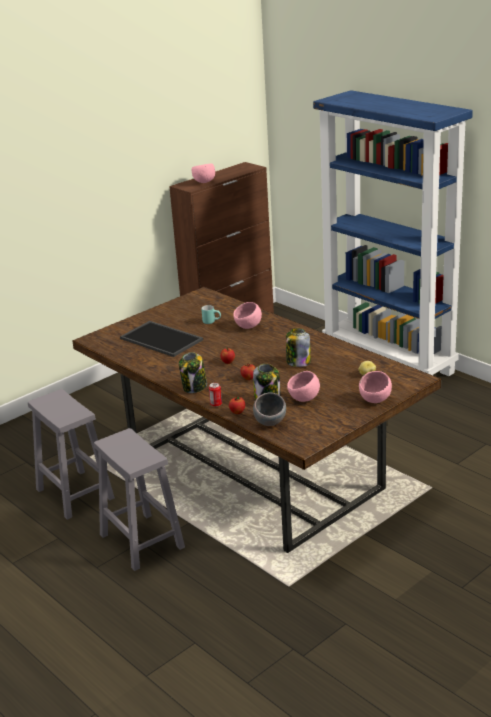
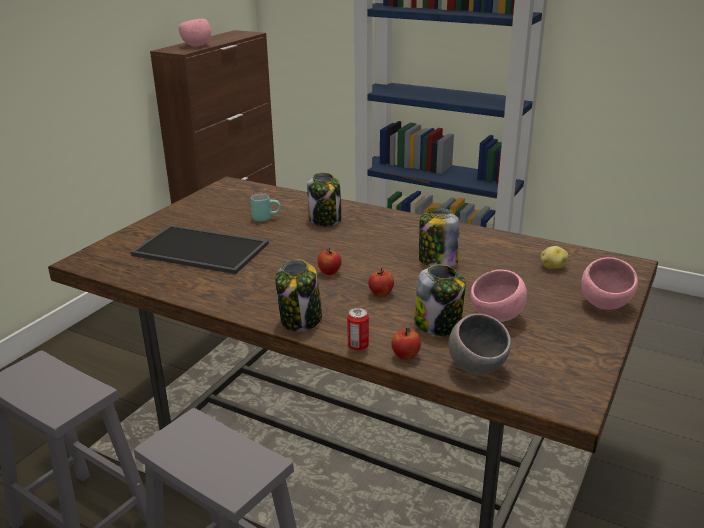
camera: 20 degrees left, 0 degrees up
pink bowl [233,302,262,329] -> jar [307,172,341,226]

